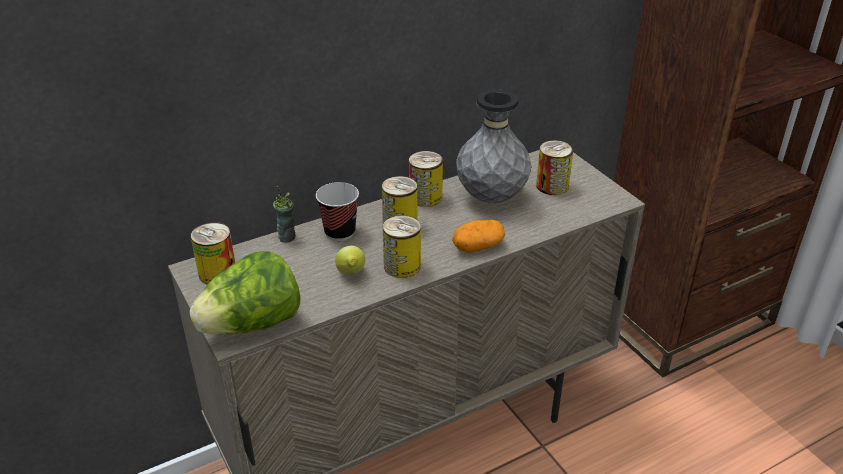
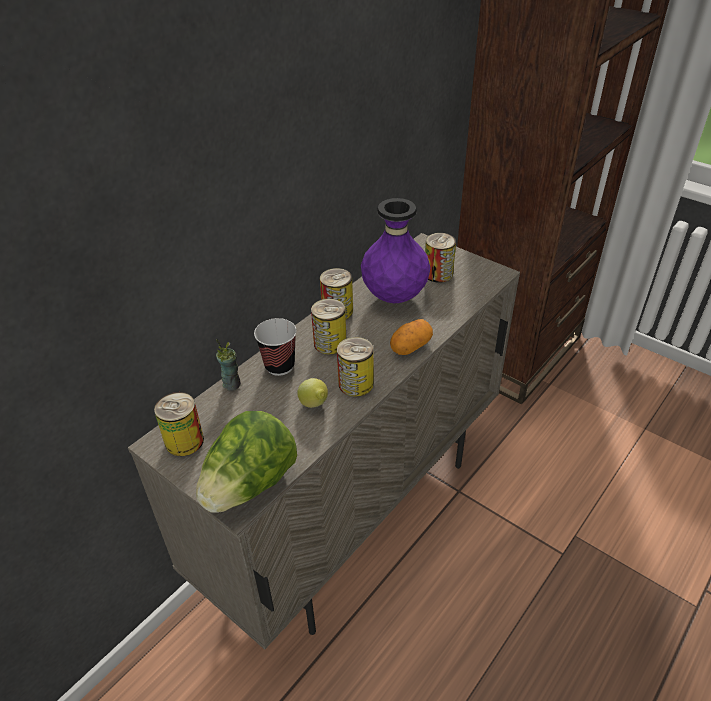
camera: 20 degrees left, 5 degrees up
grey vase [456,89,532,203] -> purple vase [361,198,431,303]

